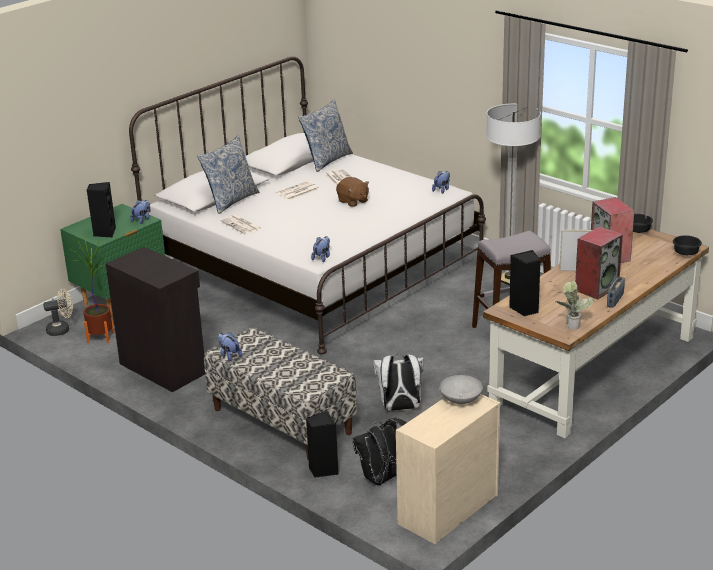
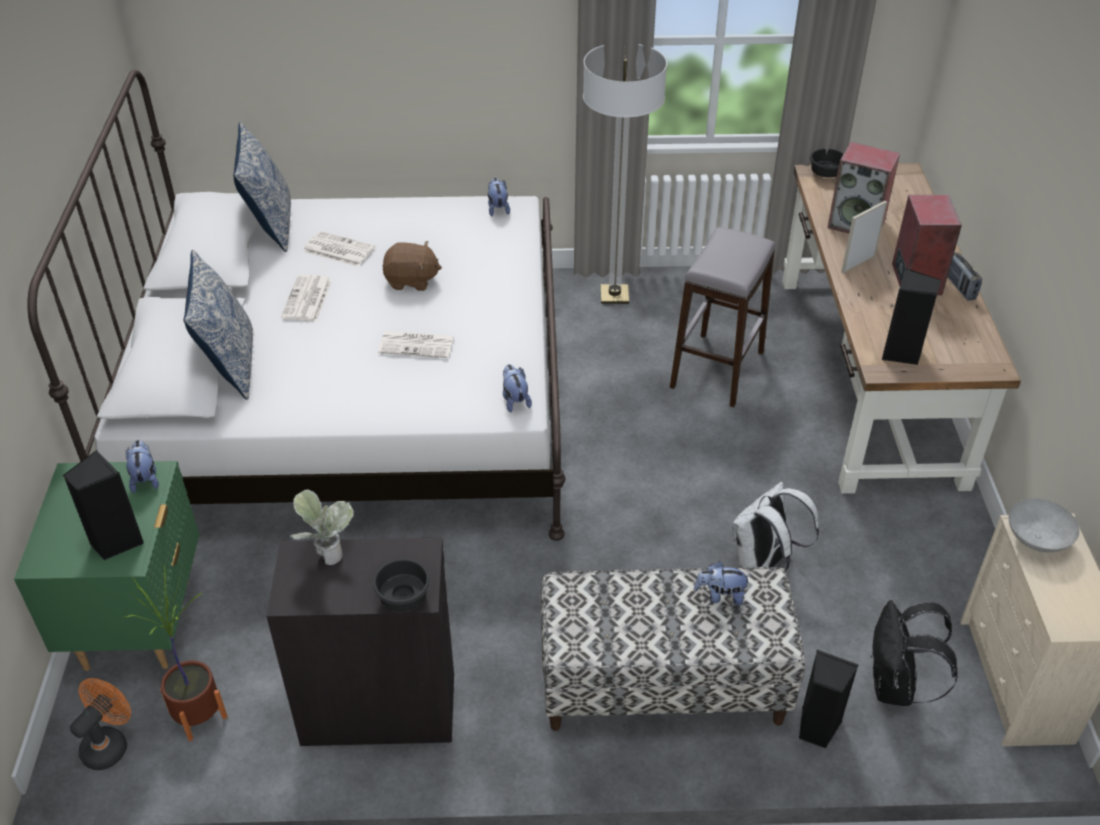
camera: 45 degrees left, 15 degrees up
beige fan [43,288,73,336] -> orange fan [70,678,131,770]
plush toy [218,332,242,361] -> plush toy moved to [694,561,751,605]
newspaper [220,215,262,234] -> newspaper moved to [378,331,454,358]
potted plant [556,281,593,330] -> potted plant moved to [290,489,354,565]
black bowl [673,235,702,255] -> black bowl moved to [373,559,430,611]

